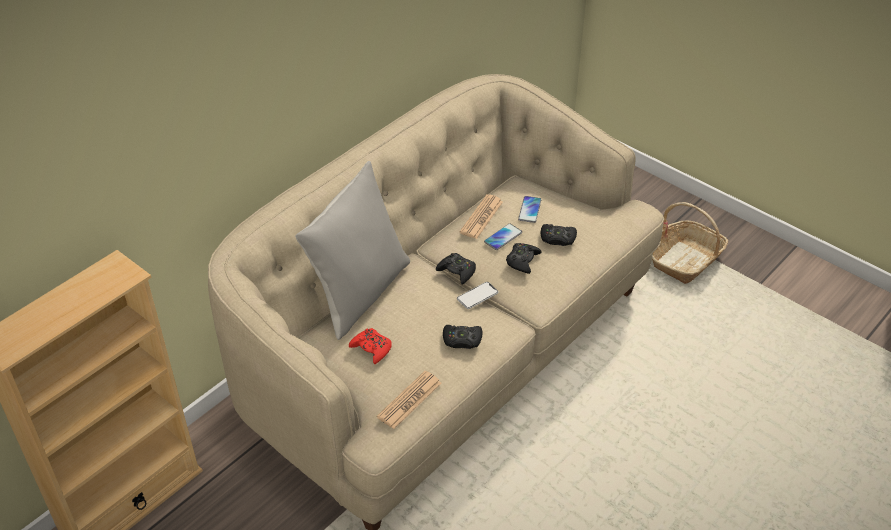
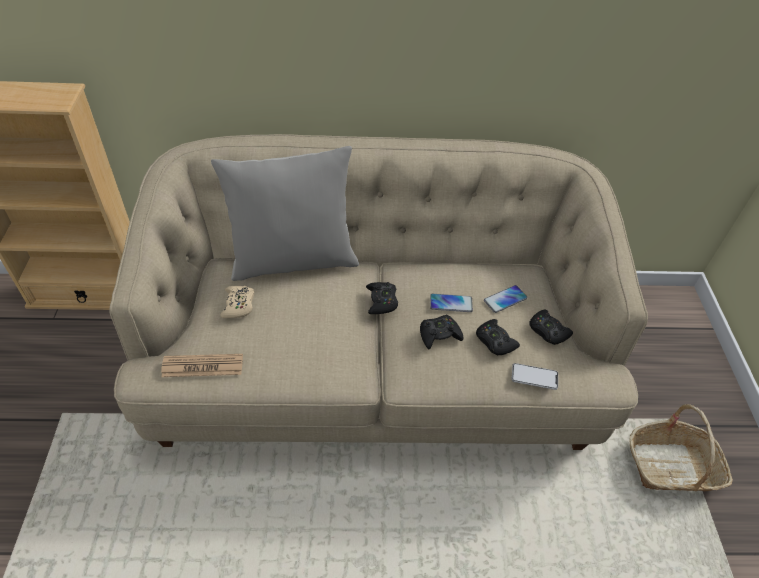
camera: 45 degrees right, 5 degrees up
red game controller [349,328,392,364] -> beige game controller [221,286,254,318]
black game controller [443,325,482,349] -> black game controller moved to [529,309,573,345]
phone [457,282,499,309] -> phone moved to [511,363,558,390]
newspaper [460,194,503,239] -> none

